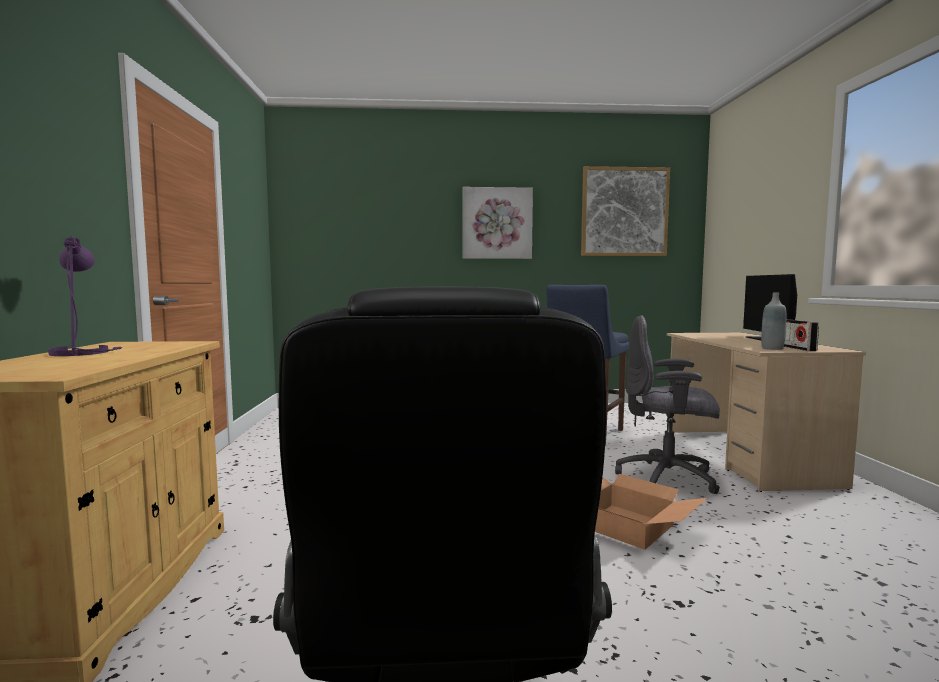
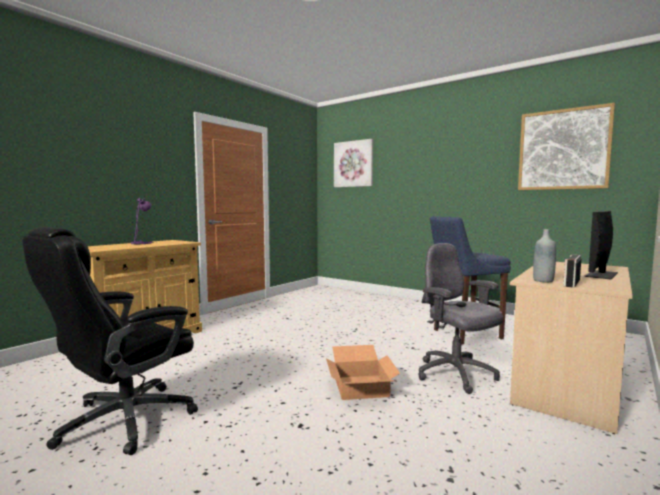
camera: 40 degrees right, 0 degrees up
picture [462,187,533,259] -> picture moved to [334,139,373,188]

